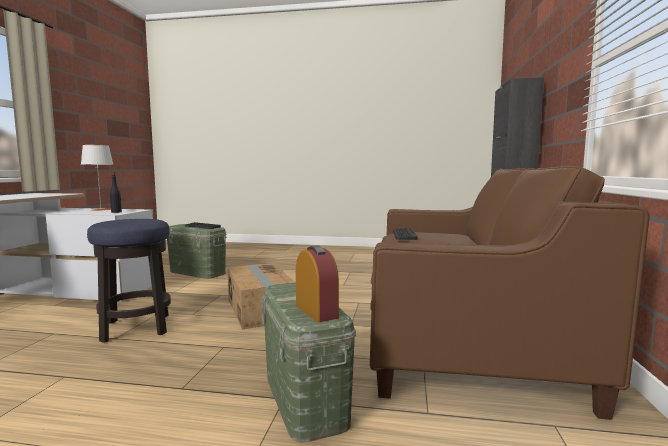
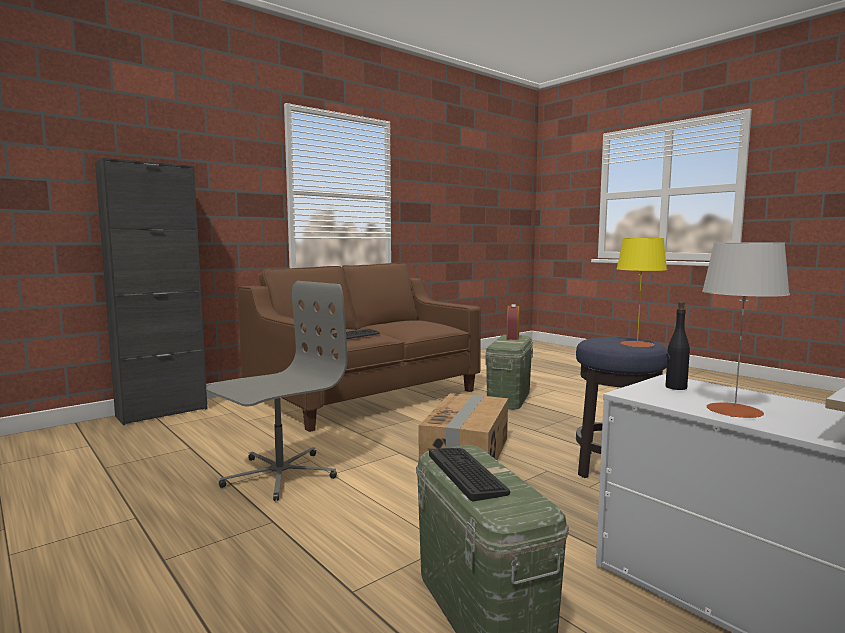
camera: 140 degrees left, 0 degrees up
none -> grey office chair [207,281,347,501]
none -> yellow table lamp [617,238,667,347]

